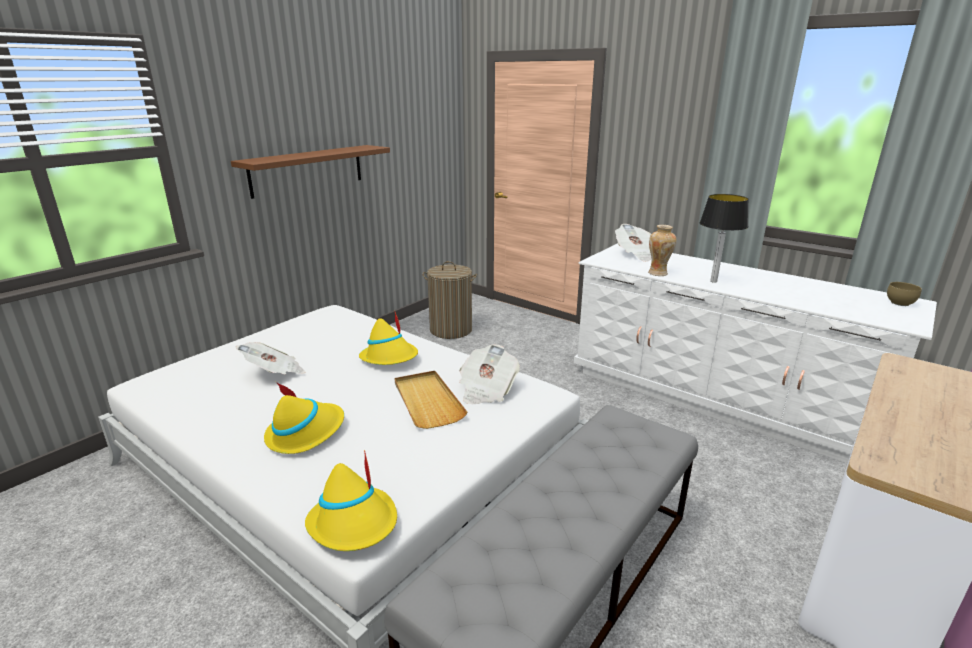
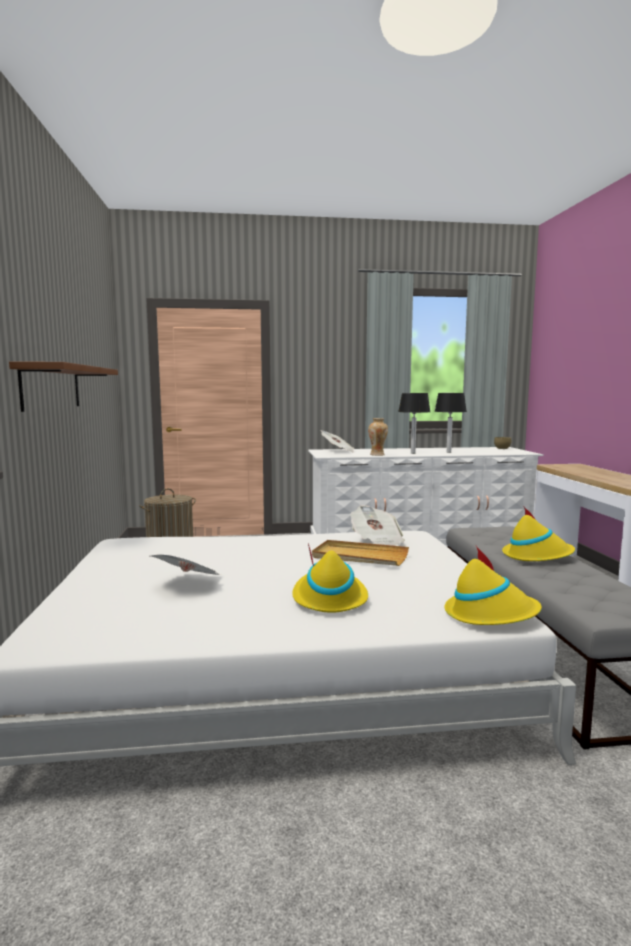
camera: 45 degrees left, 15 degrees down
yellow hat [359,312,418,365] -> yellow hat moved to [502,507,575,561]
none -> table lamp [434,393,467,453]

